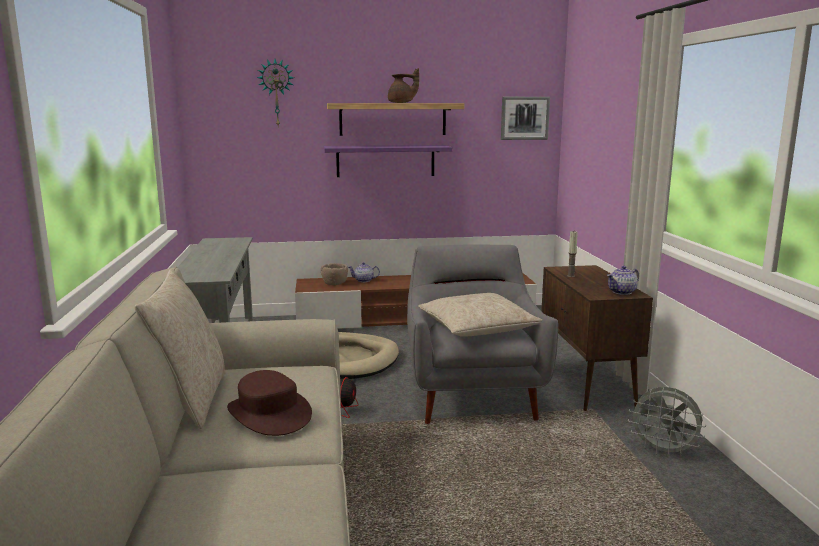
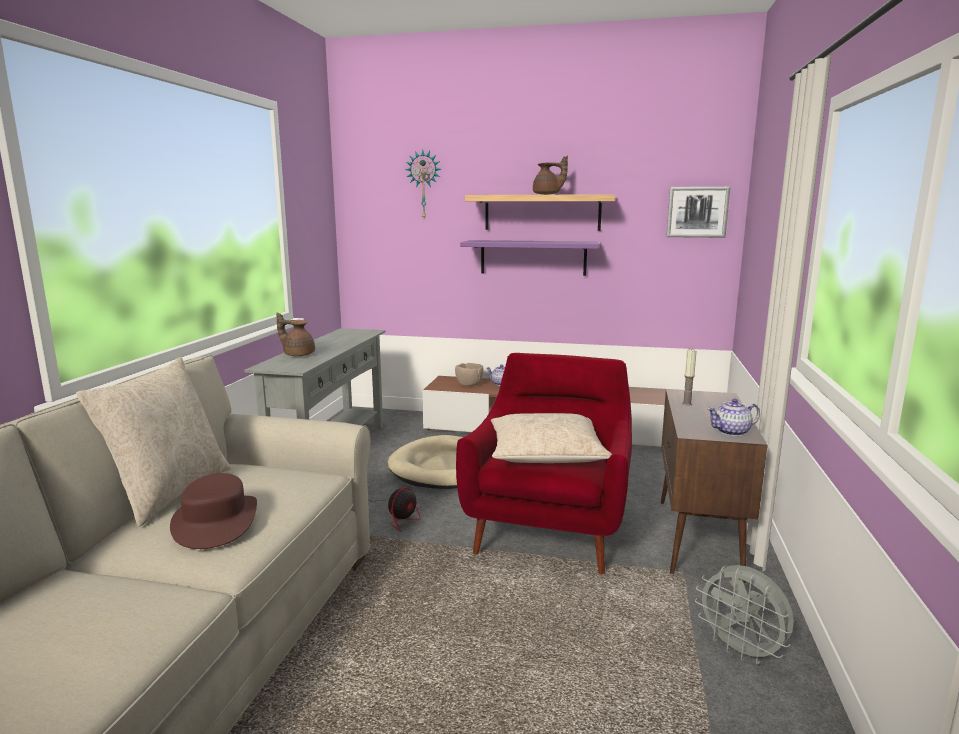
camera: 20 degrees right, 0 degrees up
grey armchair [407,245,558,424] -> red armchair [456,353,632,575]
none -> brown teapot [276,313,315,356]

